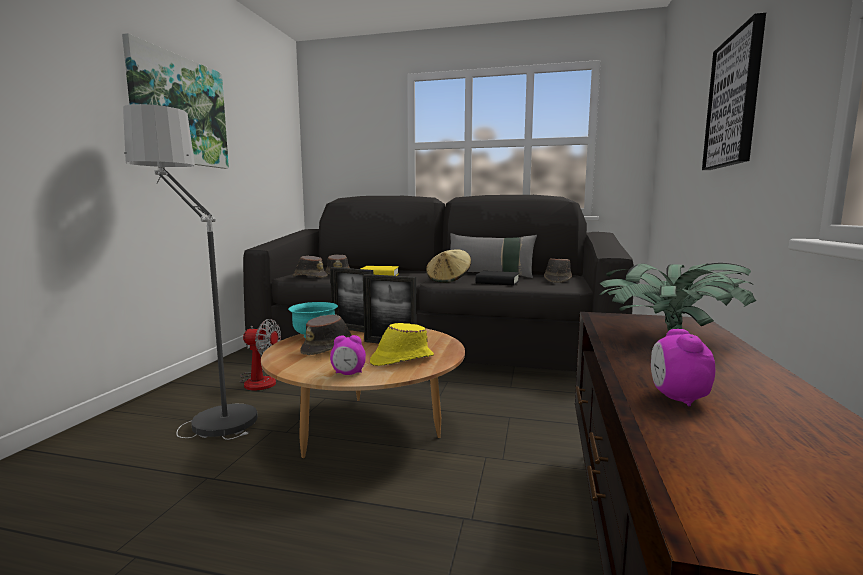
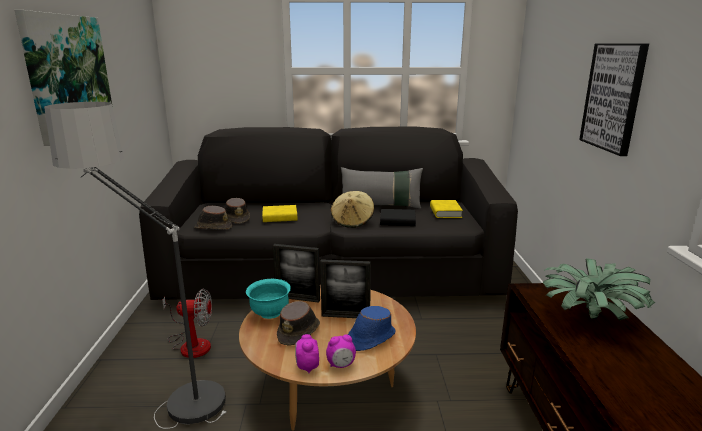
camera: 15 degrees left, 10 degrees up
yellow hat [370,323,434,366] -> blue hat [348,306,396,351]
brown hat [544,258,572,283] -> yellow book [430,200,463,218]
alarm clock [651,329,715,407] -> alarm clock moved to [295,334,319,373]

